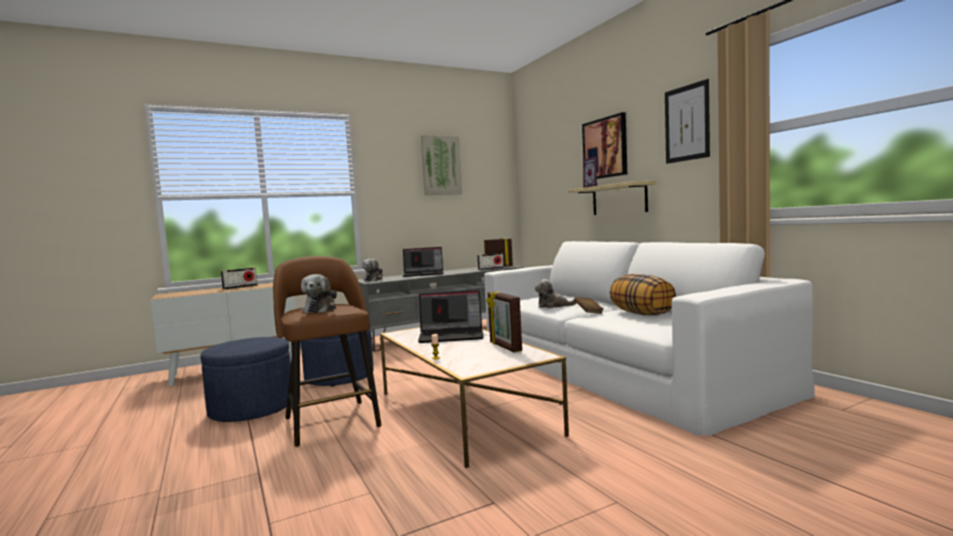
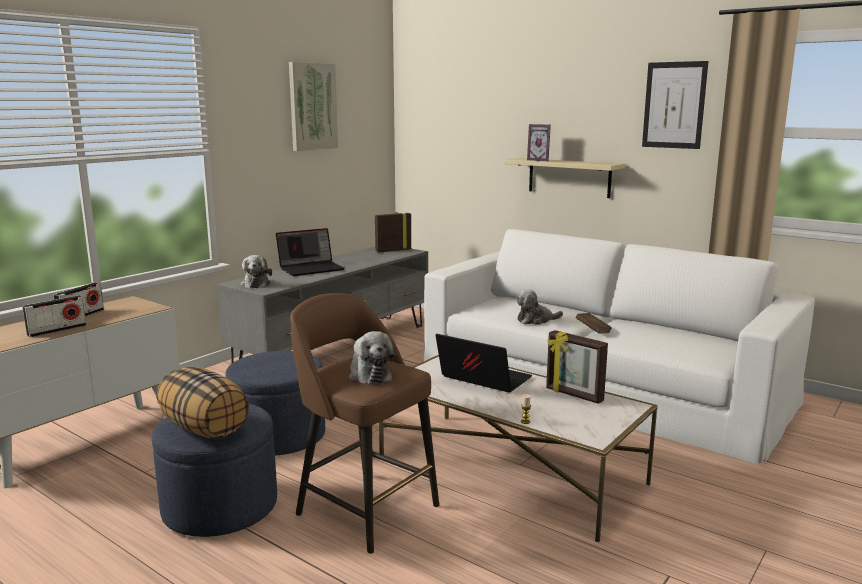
camera: 25 degrees left, 10 degrees up
laptop [418,290,484,343] -> laptop turned 120 degrees counterclockwise [436,334,532,392]
radio [477,253,504,270] -> radio moved to [22,295,86,337]
picture [582,112,627,179] -> none
pillow [610,274,676,316] -> pillow moved to [156,367,249,438]

